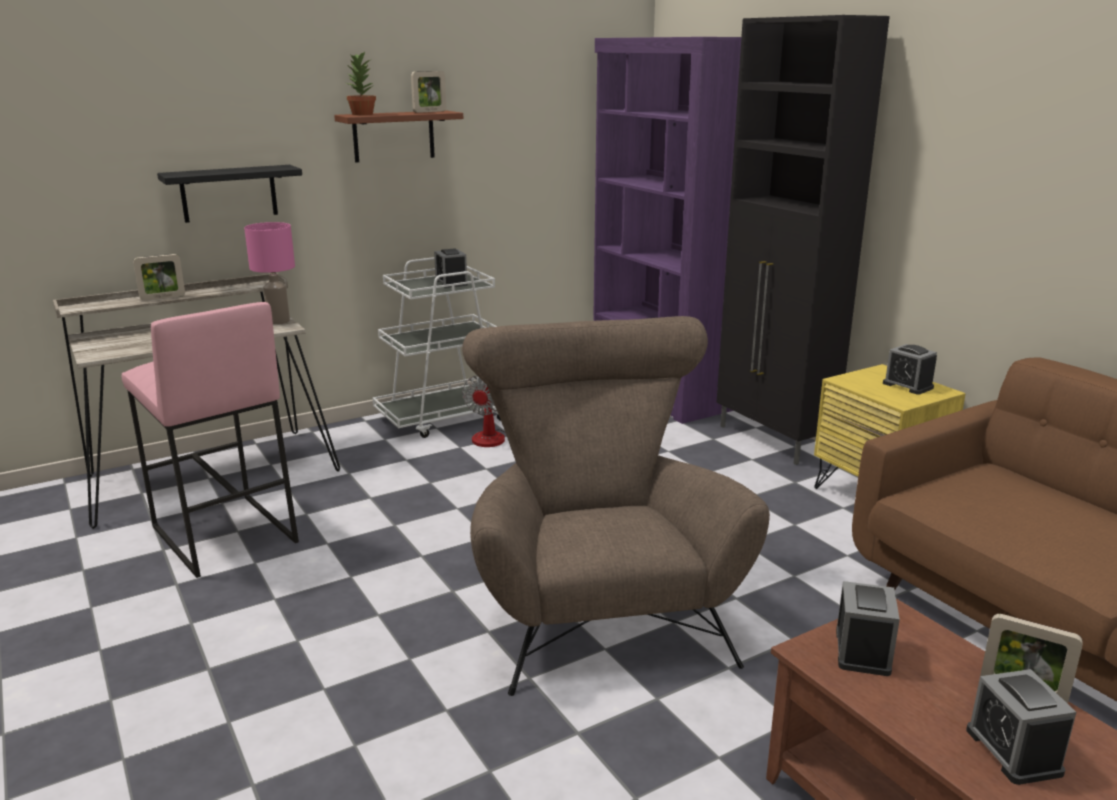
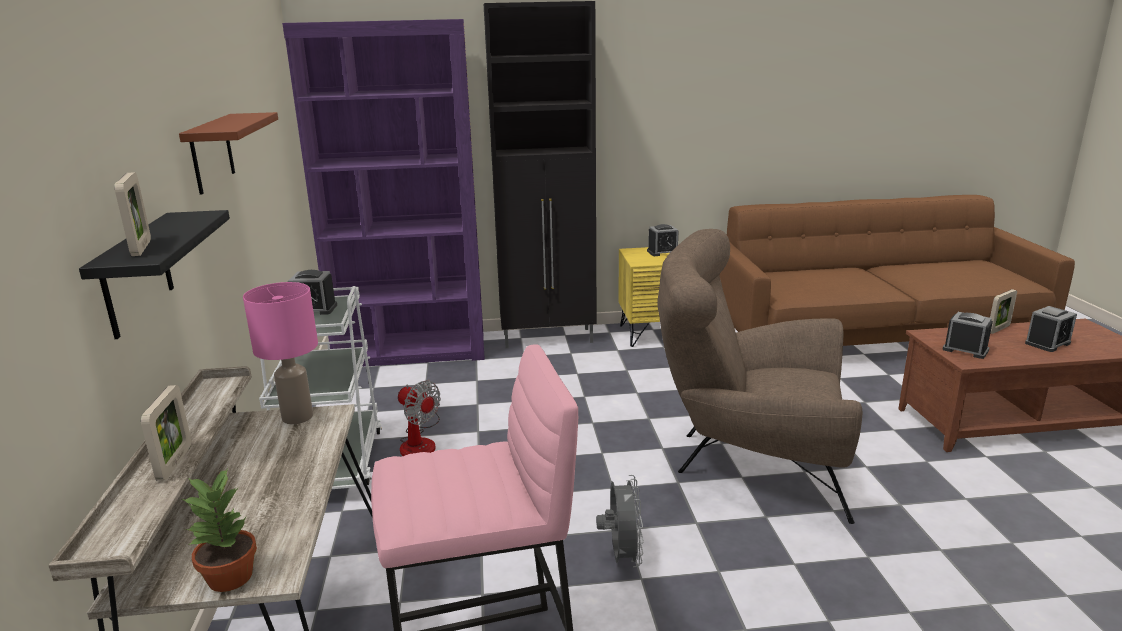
camera: 65 degrees left, 0 degrees up
potted plant [347,51,376,115] -> potted plant moved to [182,469,257,592]
picture frame [411,71,446,113] -> picture frame moved to [114,172,151,256]
alarm clock [966,669,1076,785] -> alarm clock turned 45 degrees counterclockwise [1025,306,1077,352]
none -> grey fan [596,475,644,567]

